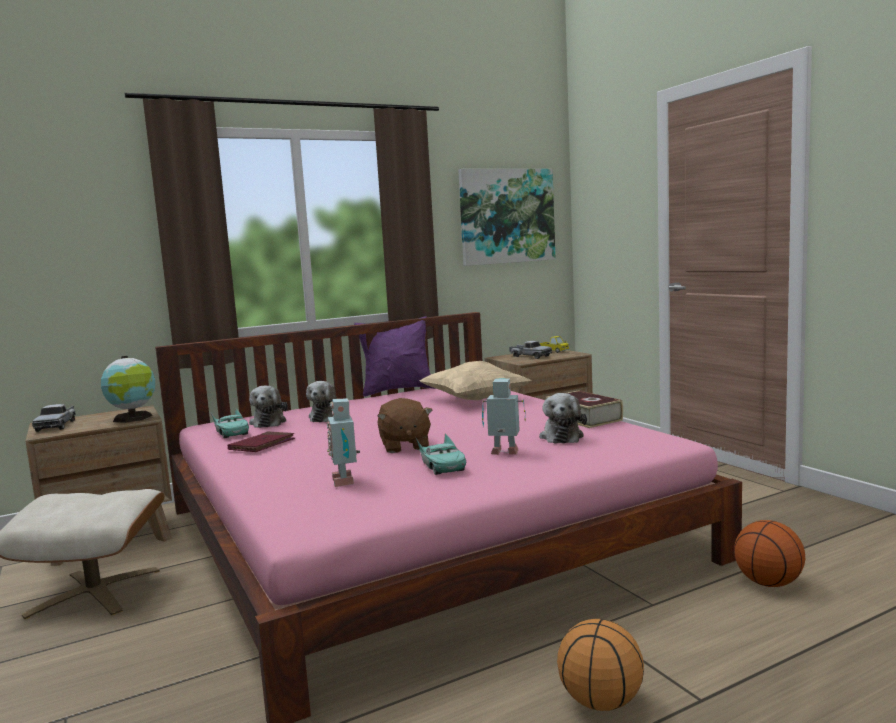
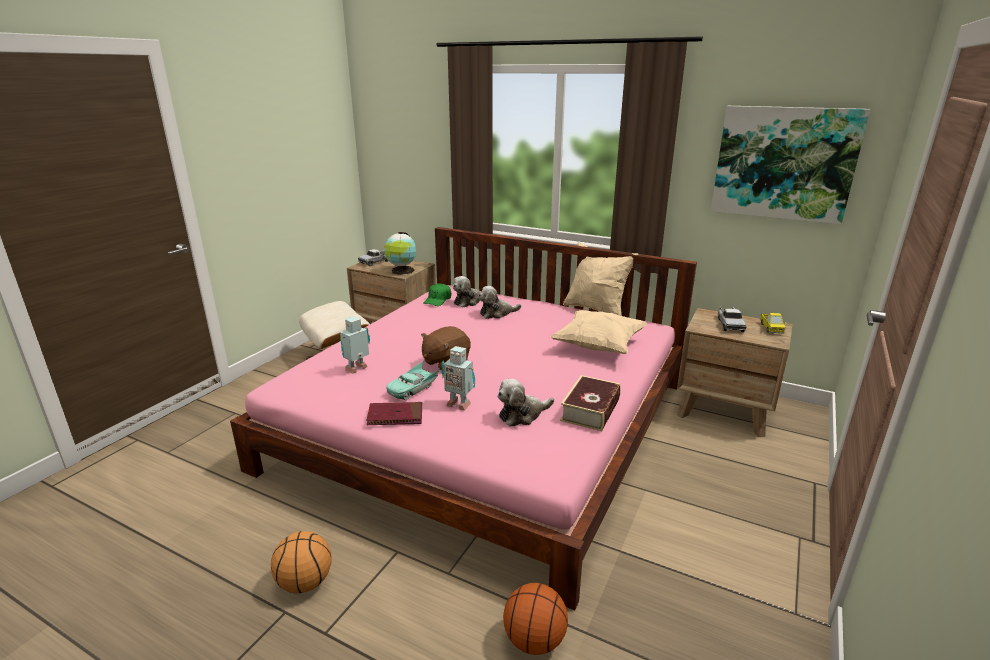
camera: 55 degrees right, 15 degrees up
turquoise toy car [211,409,249,438] -> green cap [423,283,451,306]
red book [228,431,295,452] -> red book moved to [366,402,422,425]
purple pillow [354,316,436,397] -> beige pillow [563,242,638,316]
toy robot [482,379,526,455] -> toy robot turned 135 degrees clockwise [442,346,475,411]

